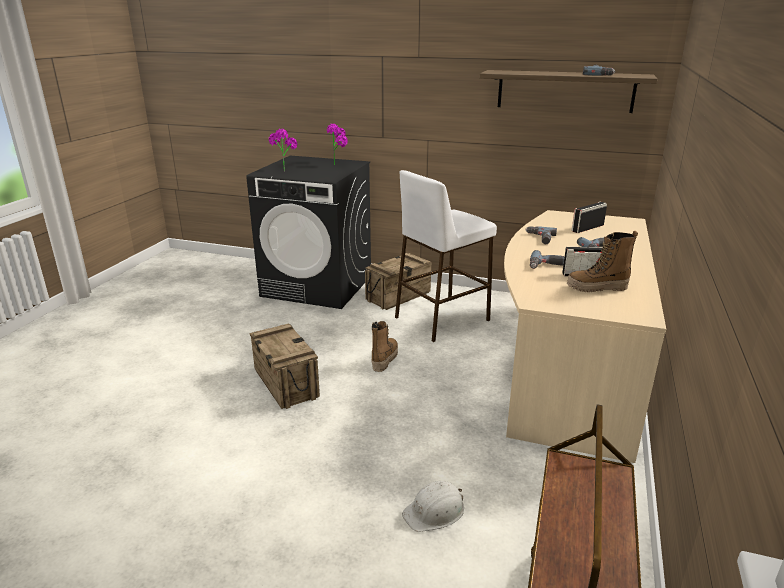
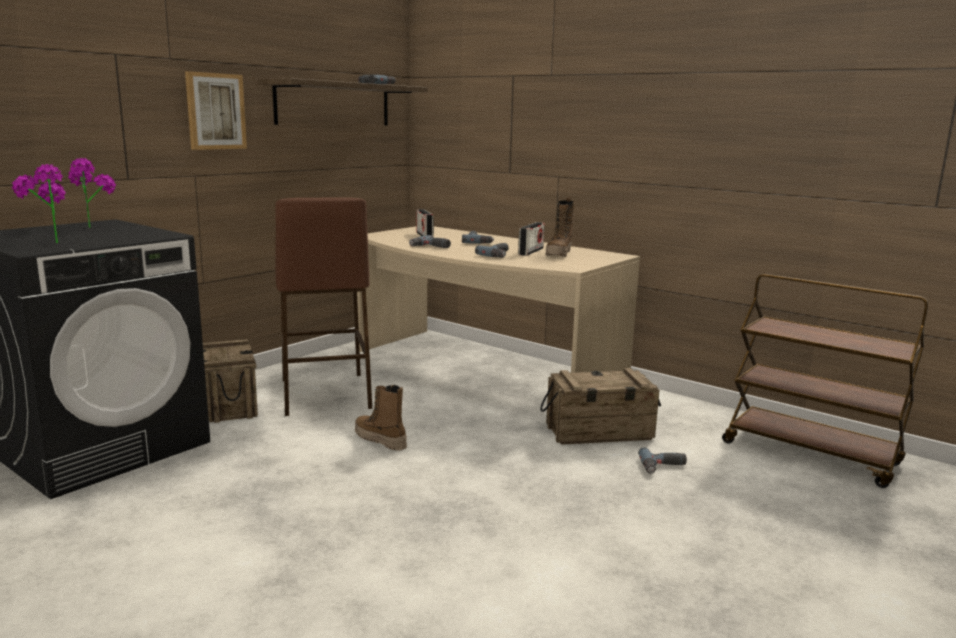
camera: 70 degrees left, 10 degrees down
crate [250,323,320,409] -> crate moved to [540,368,661,445]
white stool [395,170,497,342] -> brown stool [275,197,372,416]
white hard hat [402,481,464,532] -> power drill [638,447,687,474]
none -> picture [185,71,247,150]

